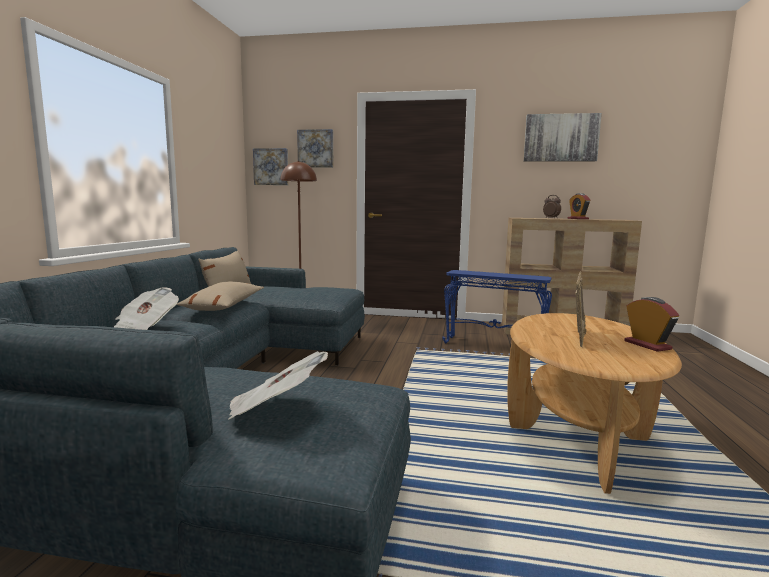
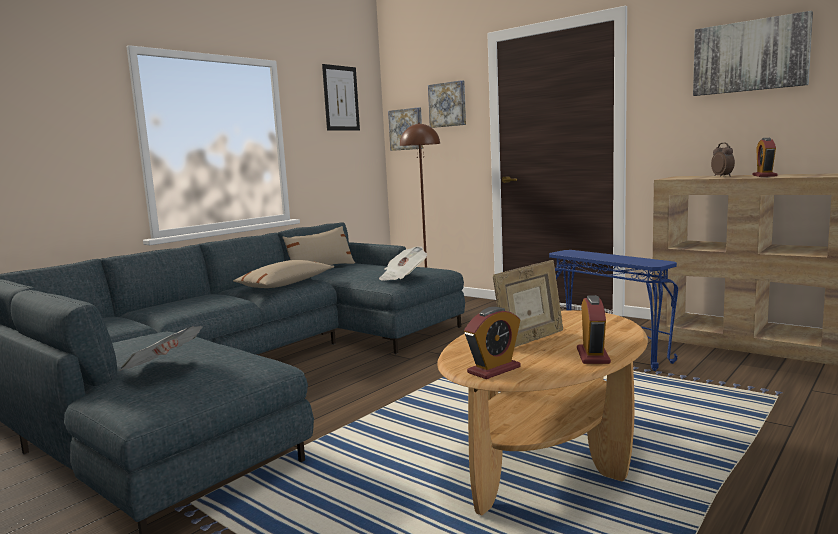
camera: 30 degrees right, 0 degrees up
newspaper [114,287,179,330] -> newspaper moved to [379,246,427,281]
none -> picture [322,64,360,131]
none -> alarm clock [464,307,521,379]

